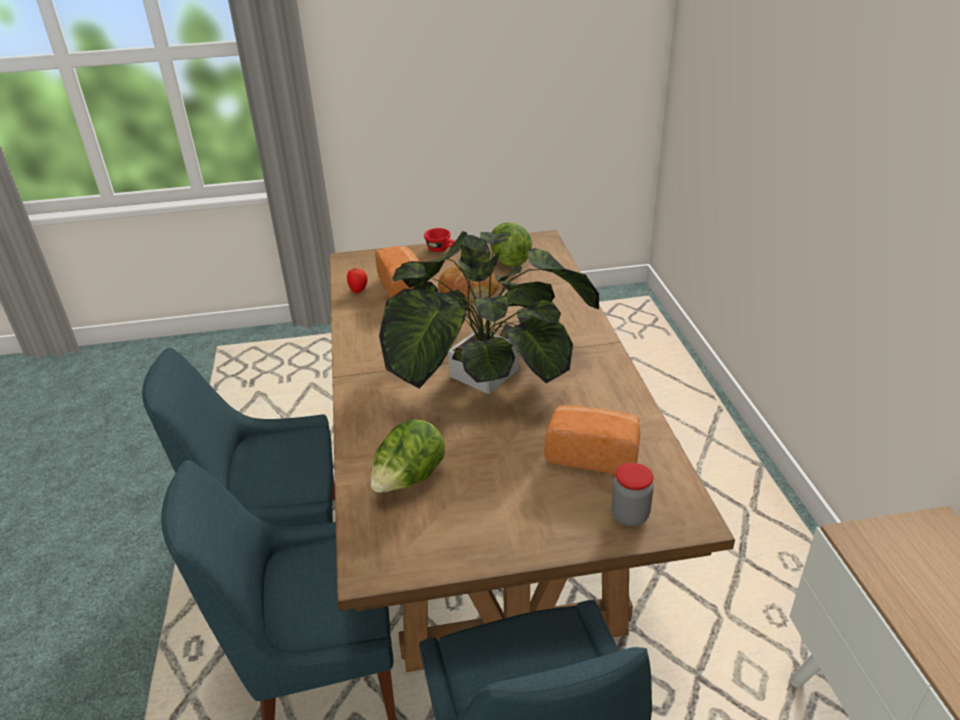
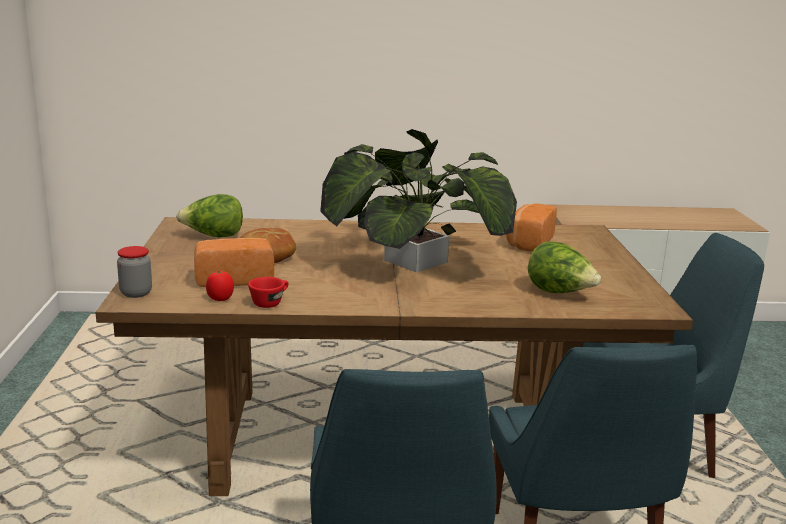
camera: 85 degrees left, 15 degrees down
red cup [424,228,455,252] -> red cup moved to [248,277,289,308]
jar [611,463,654,526] -> jar moved to [117,246,152,298]

